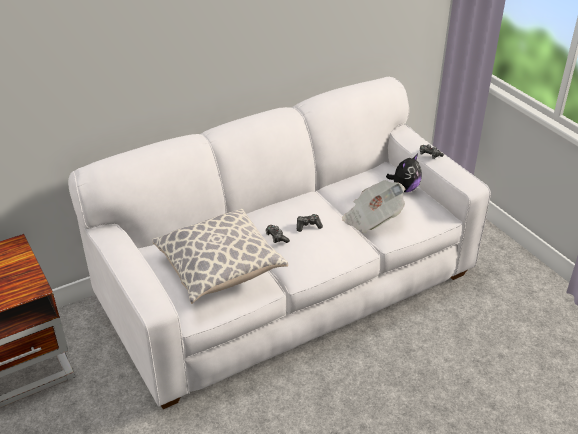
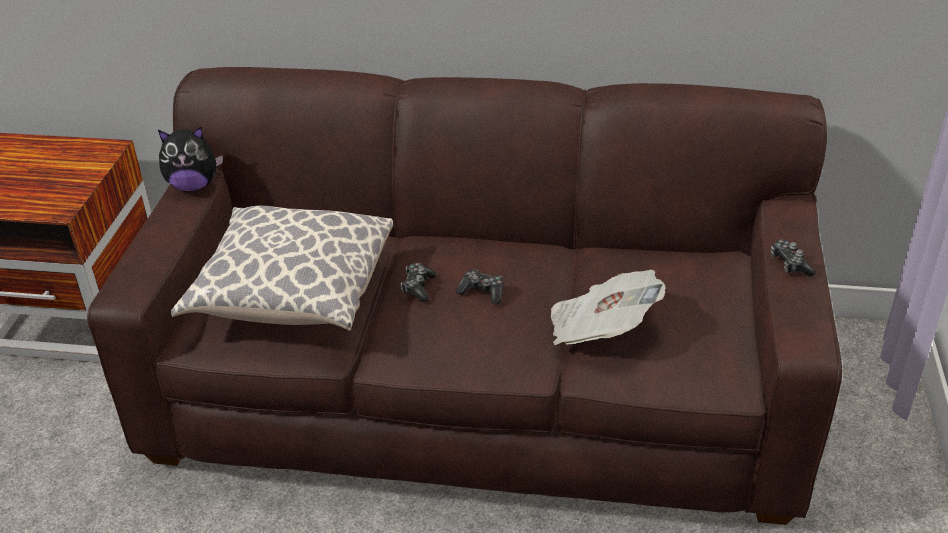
camera: 40 degrees right, 0 degrees up
white sofa [68,77,491,409] -> brown sofa [87,67,842,525]
plush toy [386,154,422,192] -> plush toy moved to [158,127,223,191]

